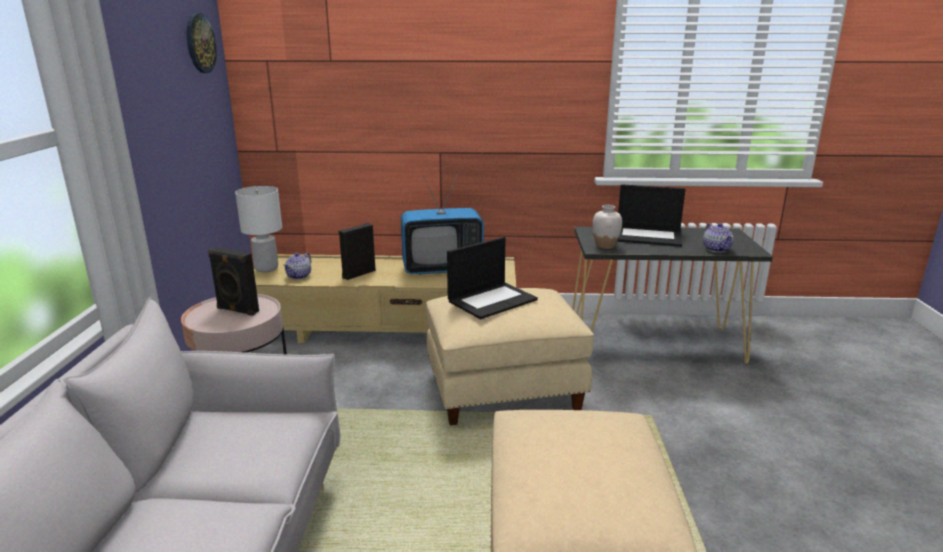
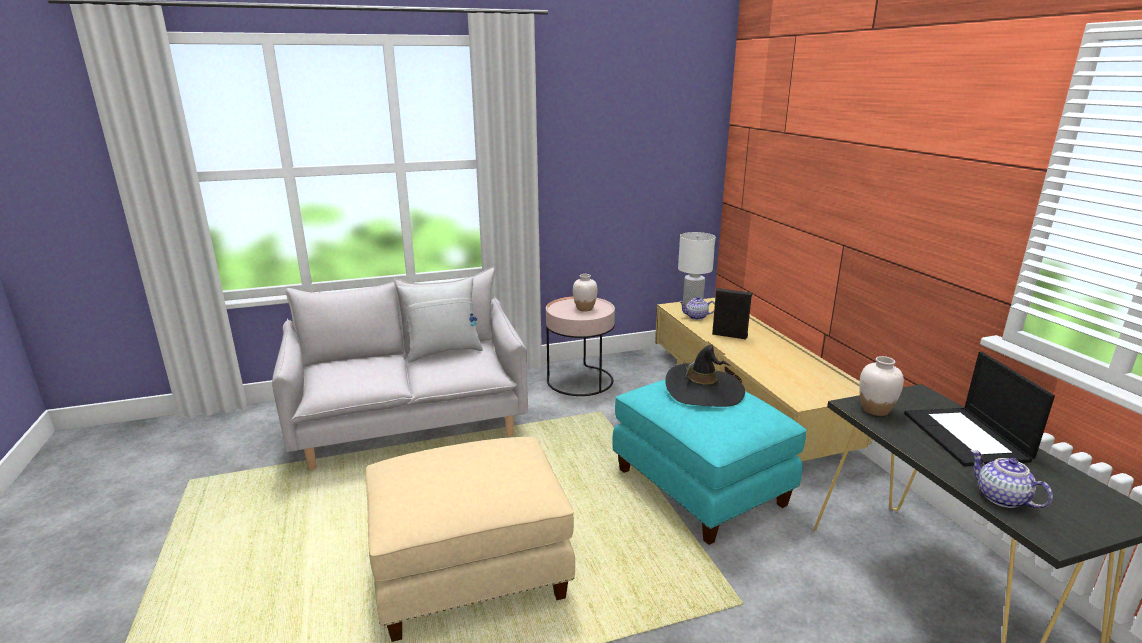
camera: 70 degrees right, 0 degrees up
wall clock [187,13,217,73] -> none
black speaker [208,247,259,316] -> white vase [573,274,598,312]
television [401,173,484,275] -> none
beige ottoman [426,288,594,425] -> turquoise ottoman [613,380,806,545]
laptop [447,237,538,319] -> black hat [665,345,745,407]
teapot [703,223,734,253] -> teapot turned 90 degrees clockwise [970,450,1053,508]
none -> grey pillow [397,277,483,362]

